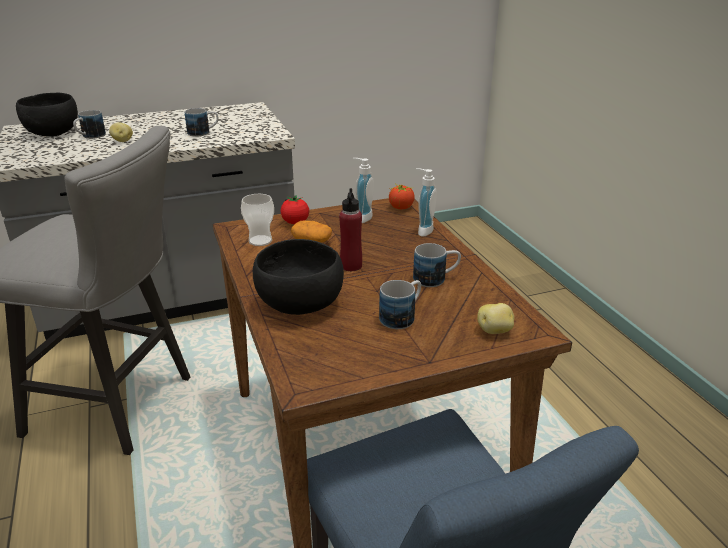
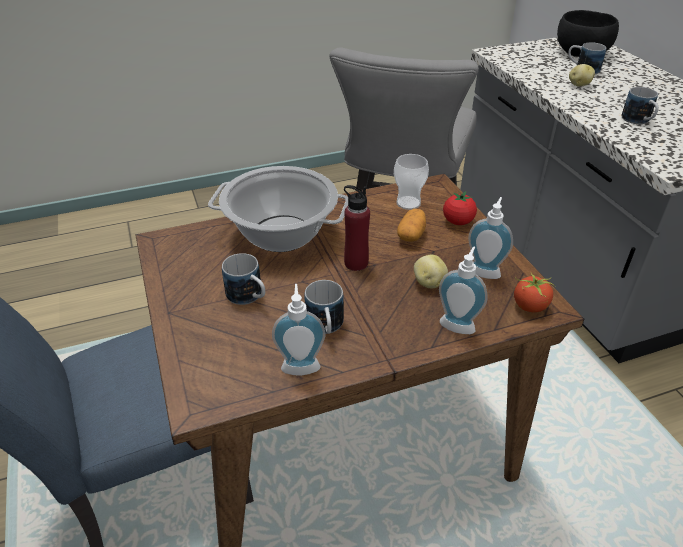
camera: 90 degrees right, 10 degrees up
black bowl [253,239,344,315] -> cooking pot [208,166,348,252]
potato [477,303,514,334] -> potato moved to [414,255,448,289]
none -> soap dispenser [272,284,325,376]

